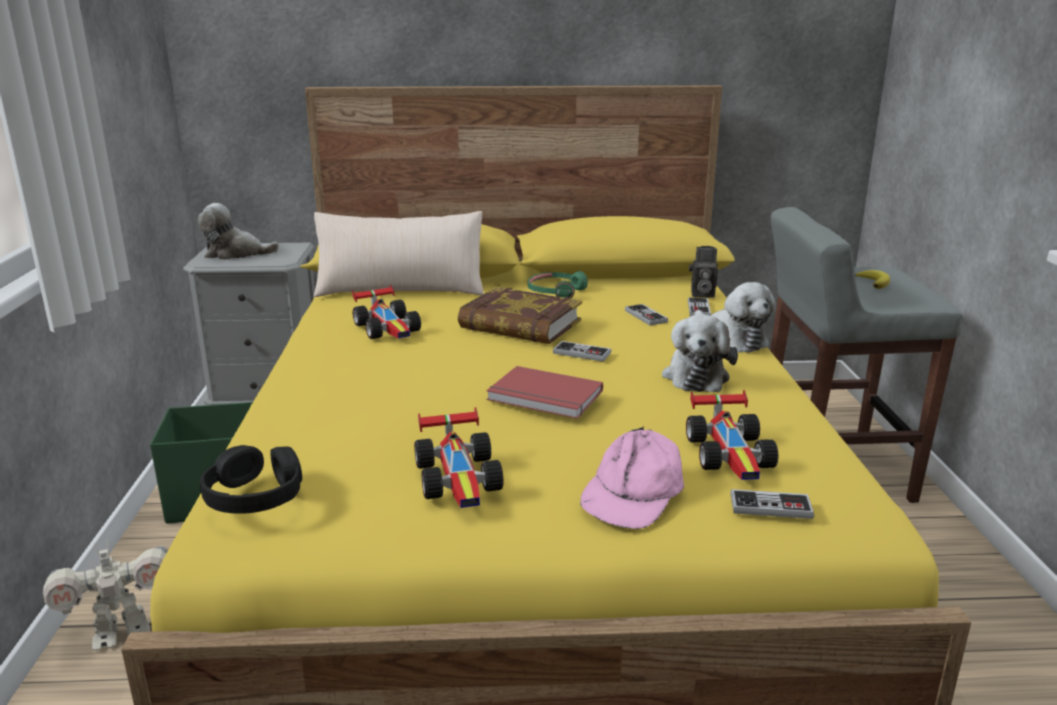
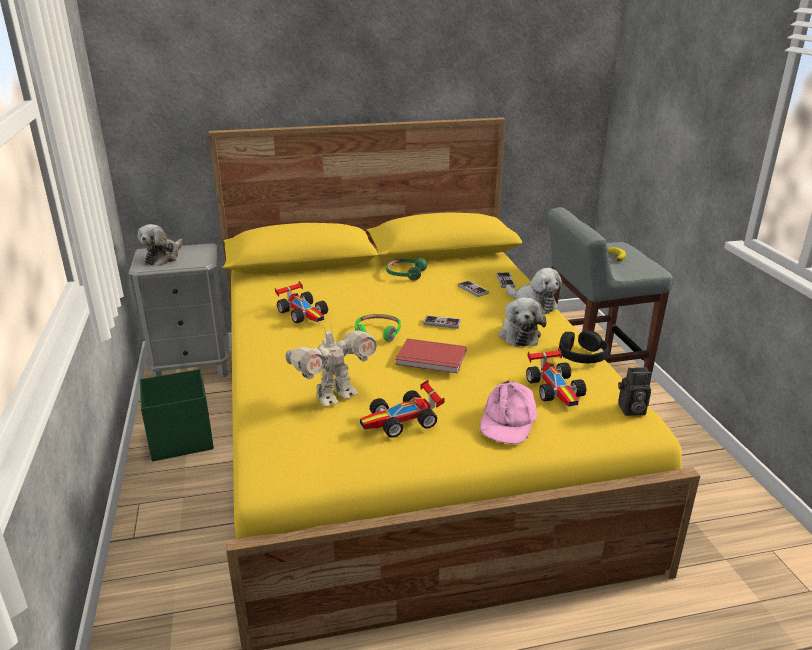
camera: 10 degrees left, 5 degrees up
toy robot [43,540,168,651] -> toy robot moved to [285,326,377,407]
plush toy [197,203,279,260] -> plush toy turned 60 degrees counterclockwise [138,224,183,266]
black headphones [199,445,302,514] -> black headphones moved to [559,330,609,363]
beige pillow [314,211,484,297] -> none
toy car [414,407,504,508] -> toy car turned 90 degrees clockwise [360,380,445,438]
book [458,287,582,344] -> none
camera [689,246,718,298] -> camera moved to [618,367,652,416]
game controller [730,489,814,519] -> none
none -> green headphones [355,314,401,342]

